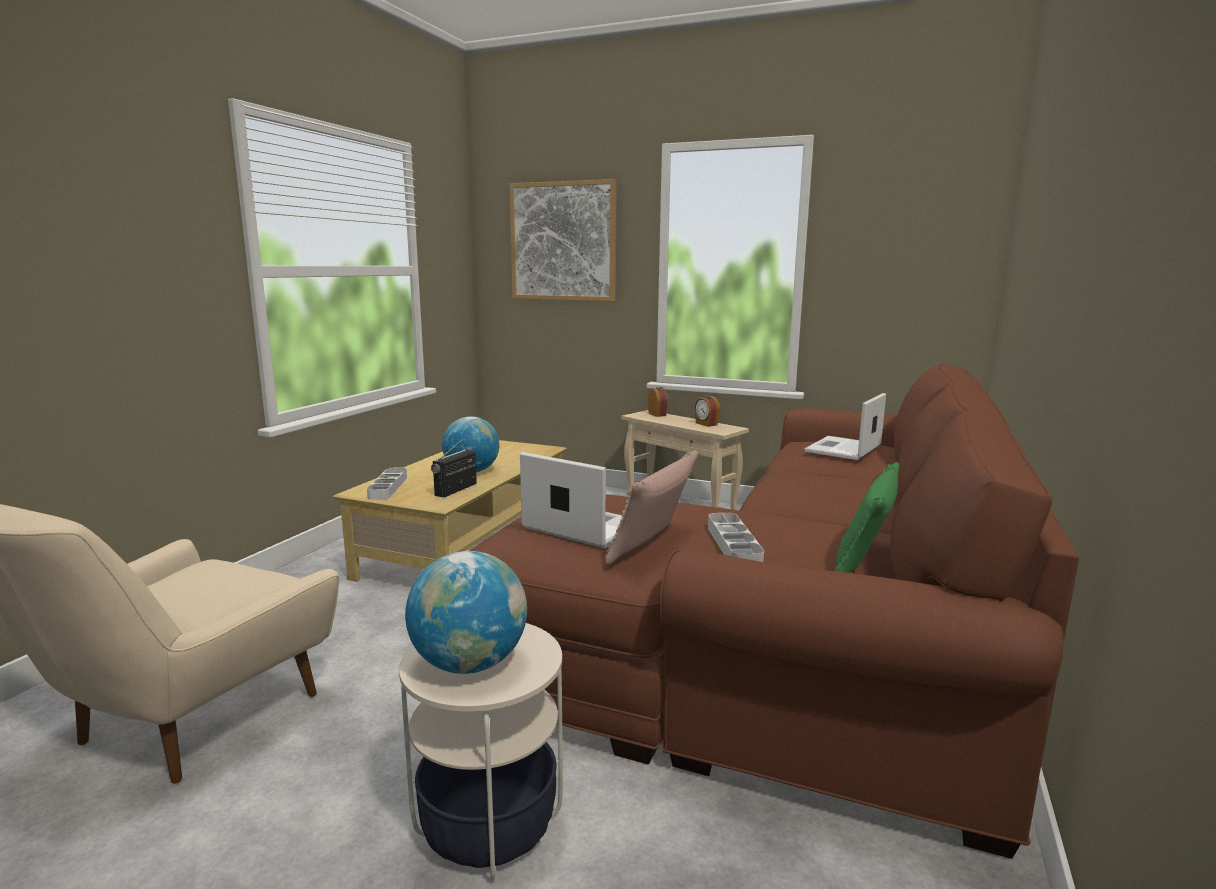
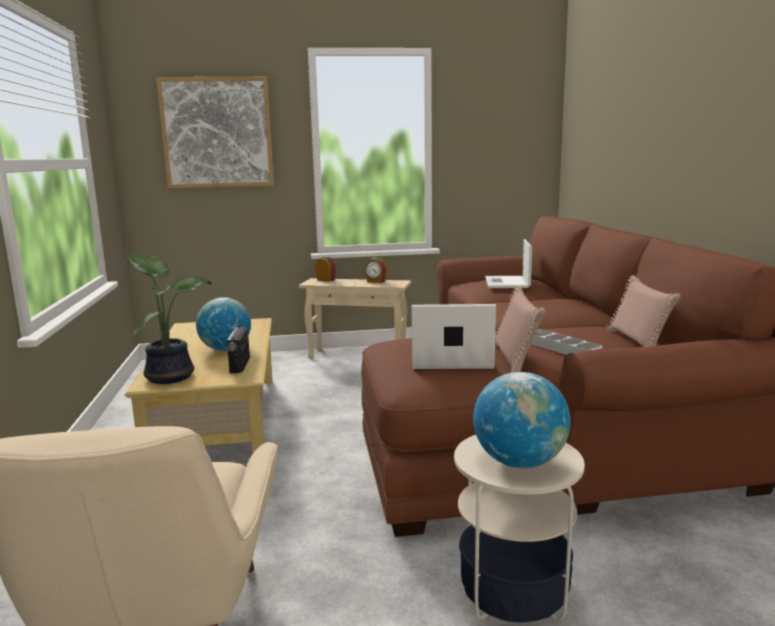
camera: 30 degrees left, 0 degrees up
grey tray [367,468,407,500] -> potted plant [124,254,212,384]
green pillow [835,462,899,573] -> beige pillow [606,275,680,347]

